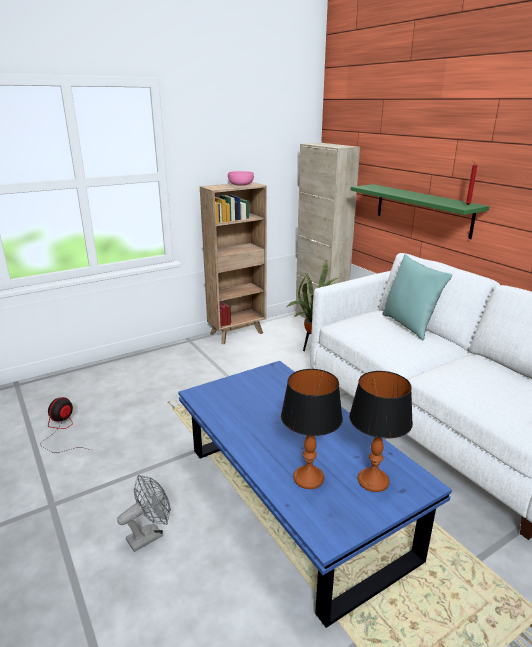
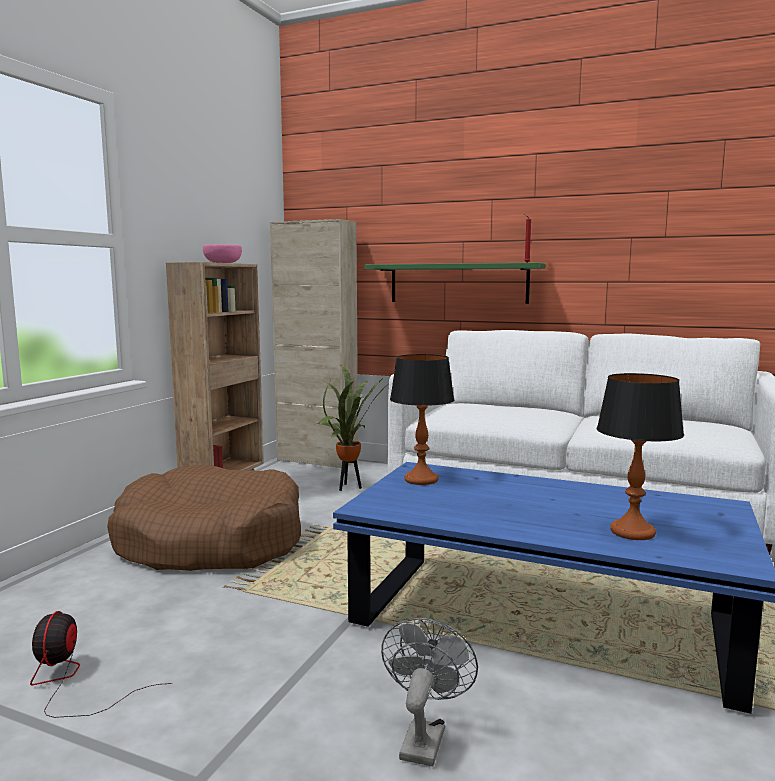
camera: 35 degrees left, 15 degrees down
table lamp [349,371,413,492] -> table lamp moved to [390,354,454,485]
turquoise pillow [382,254,452,340] -> none
none -> brown dog bed [107,465,301,571]

